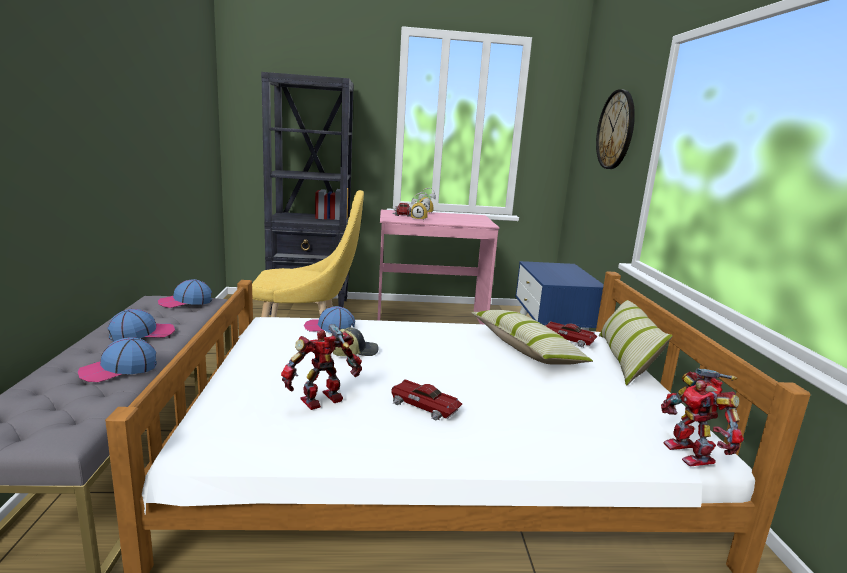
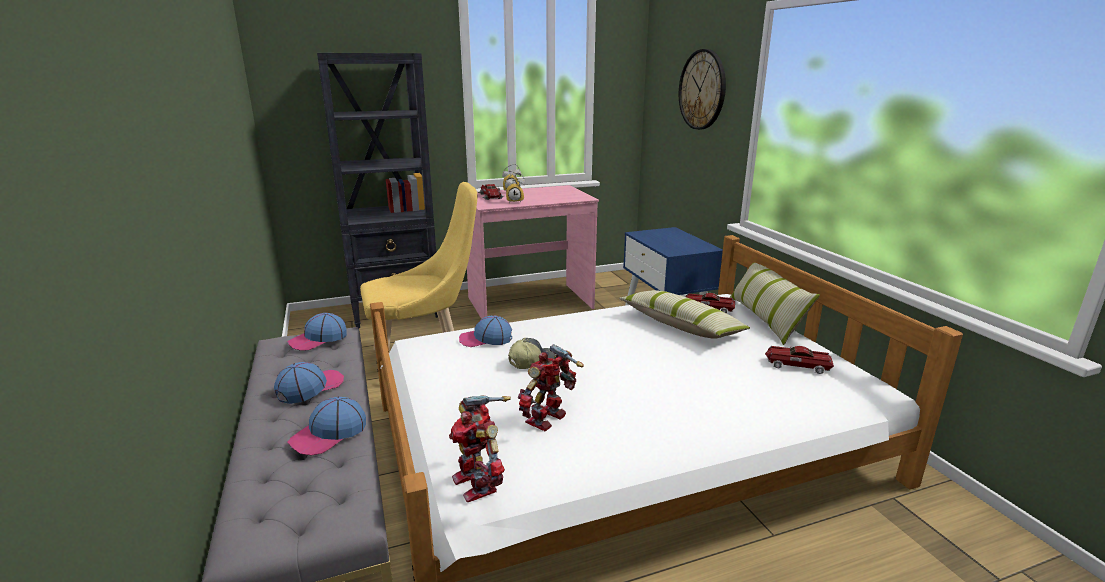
camera: 15 degrees left, 5 degrees up
toy car [391,379,462,421] -> toy car moved to [765,346,834,374]
toy robot [661,368,744,466] -> toy robot moved to [449,396,511,502]

